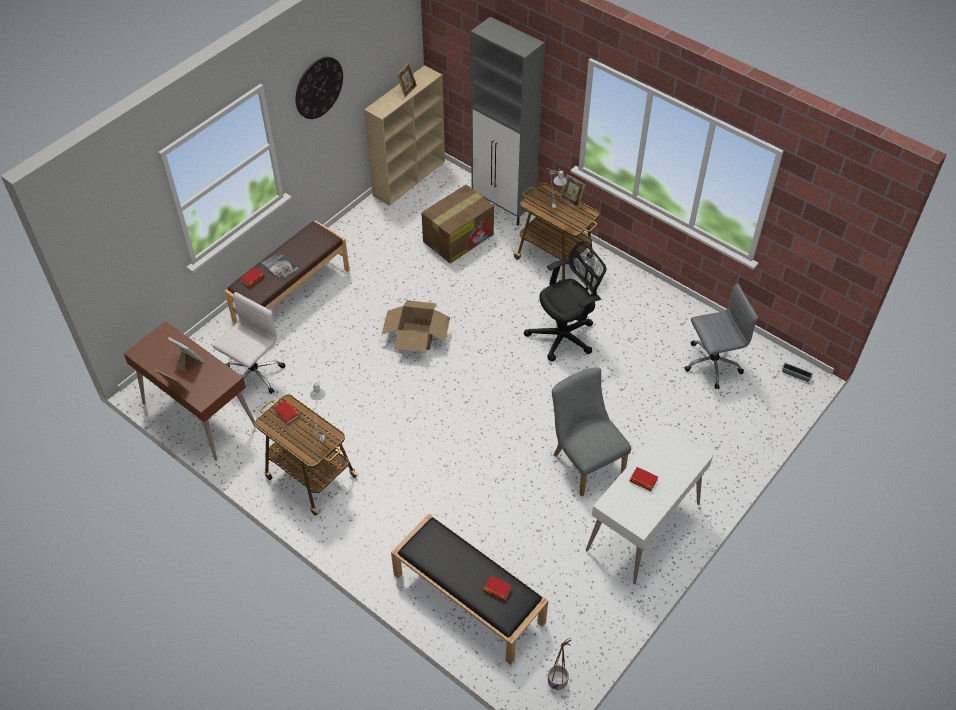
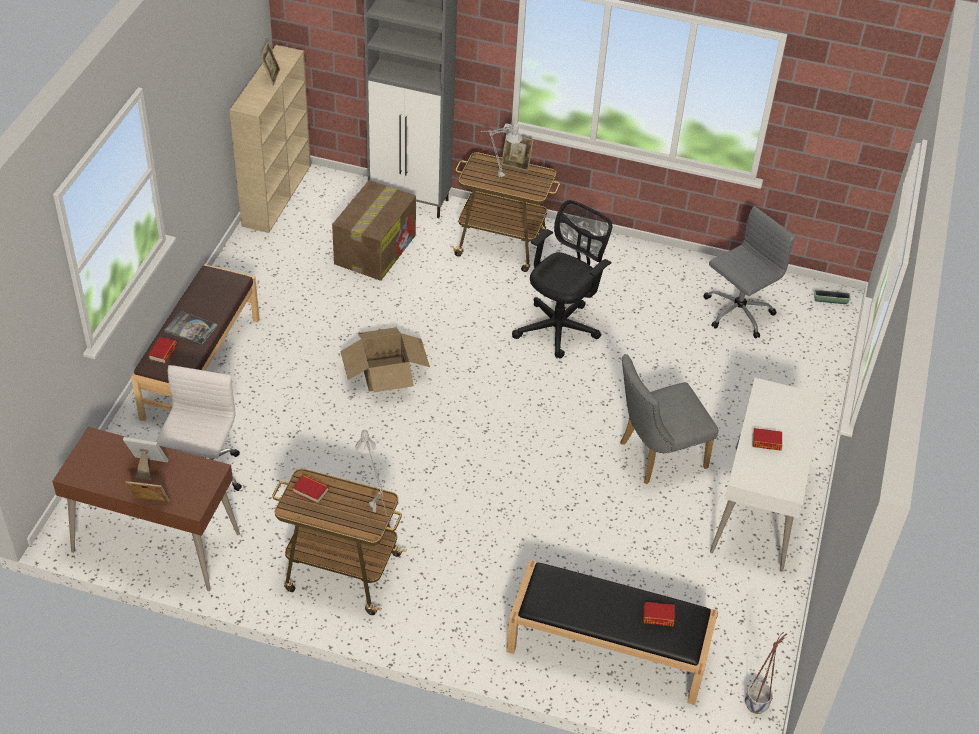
camera: 25 degrees left, 5 degrees down
wall clock [295,57,343,119] -> none
grey chair [552,368,631,497] -> grey chair turned 60 degrees counterclockwise [620,354,718,484]

